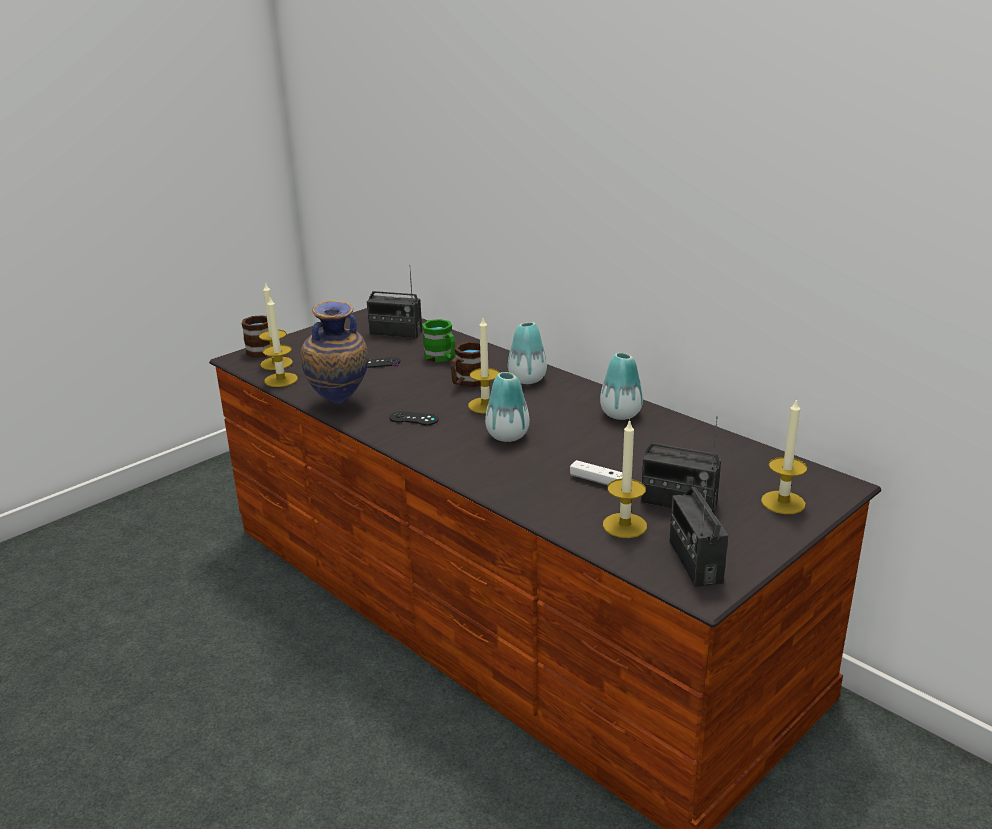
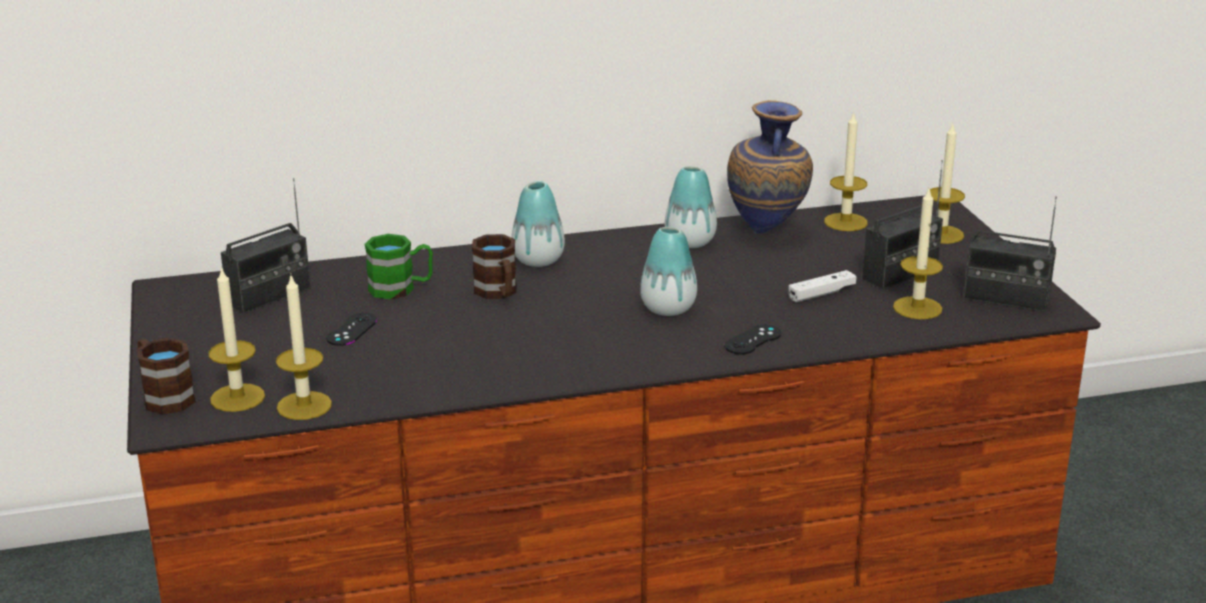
camera: 60 degrees left, 0 degrees up
vase [301,300,369,404] -> vase moved to [727,100,813,234]
black game controller [389,411,439,425] -> black game controller moved to [724,325,781,355]
candle [468,318,500,414] -> candle moved to [824,111,868,231]

